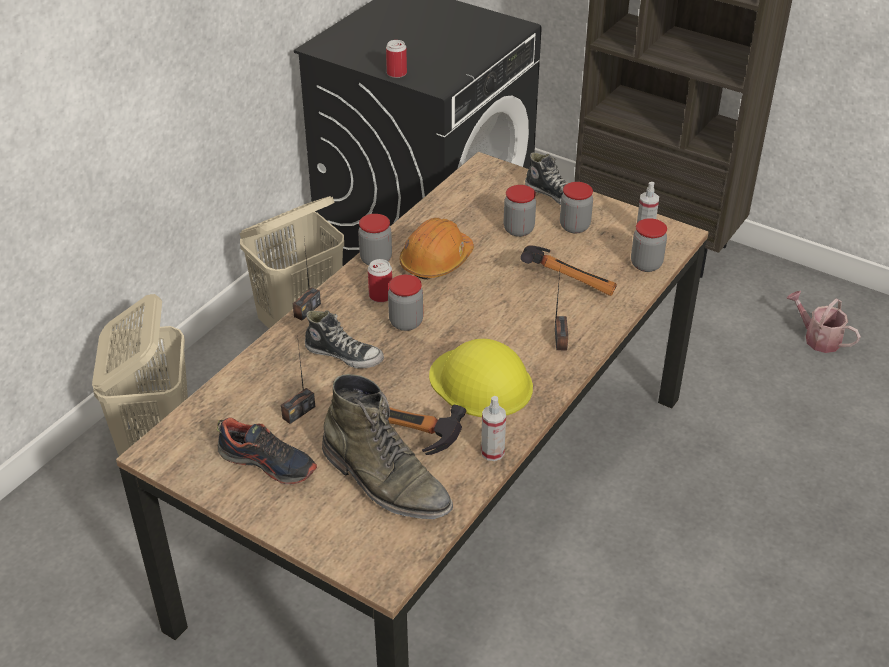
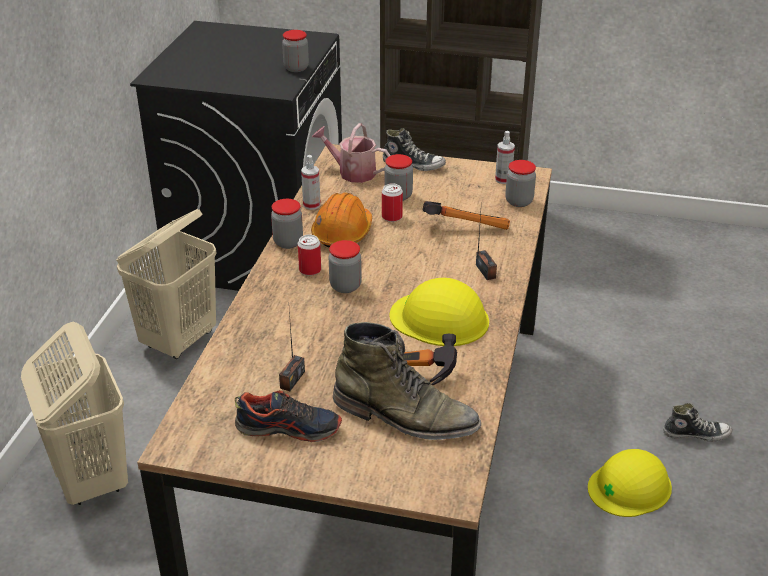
camera: 20 degrees left, 5 degrees down
radio [293,239,321,321] -> none
shoe [305,310,384,369] -> shoe moved to [663,403,732,442]
can [386,40,407,78] -> can moved to [382,183,403,222]
spray bottle [481,396,506,461] -> spray bottle moved to [301,155,321,210]
jar [560,182,593,233] -> jar moved to [282,30,309,72]
watering can [786,291,861,353] -> watering can moved to [312,123,391,183]
none -> yellow hard hat [588,449,672,517]

